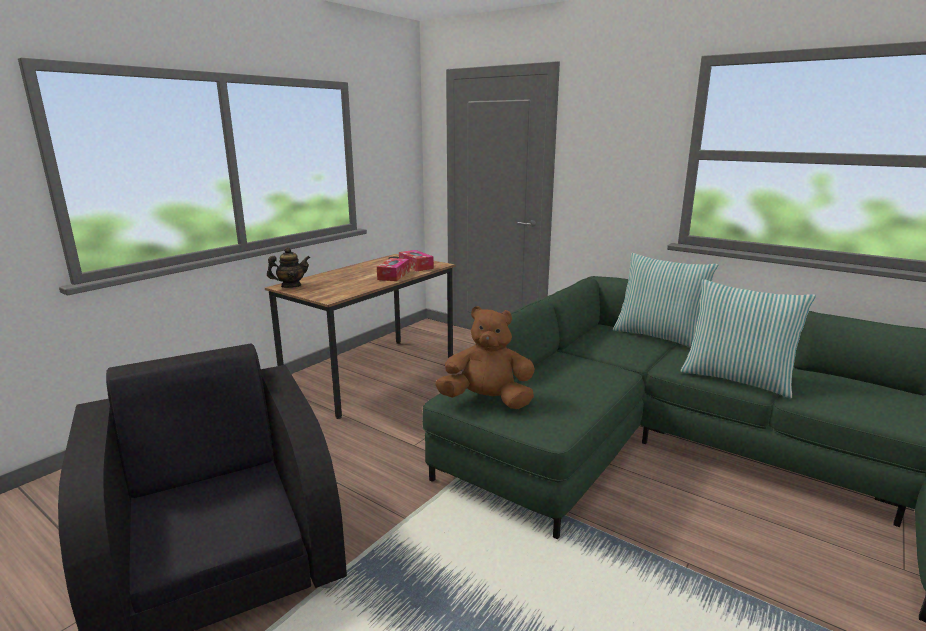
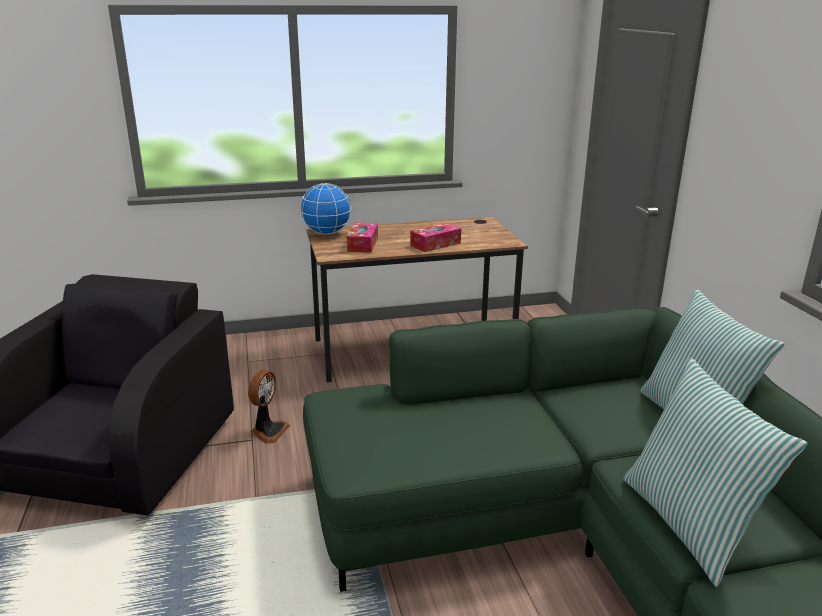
camera: 40 degrees right, 5 degrees up
teapot [267,247,310,288] -> globe [300,183,351,235]
tissue box [399,250,434,271] -> tissue box moved to [347,222,378,253]
brown plush toy [435,306,535,409] -> none
none -> fan [248,370,290,444]

